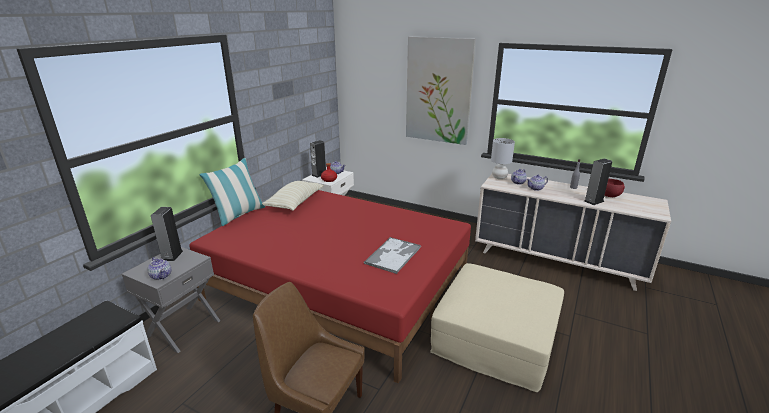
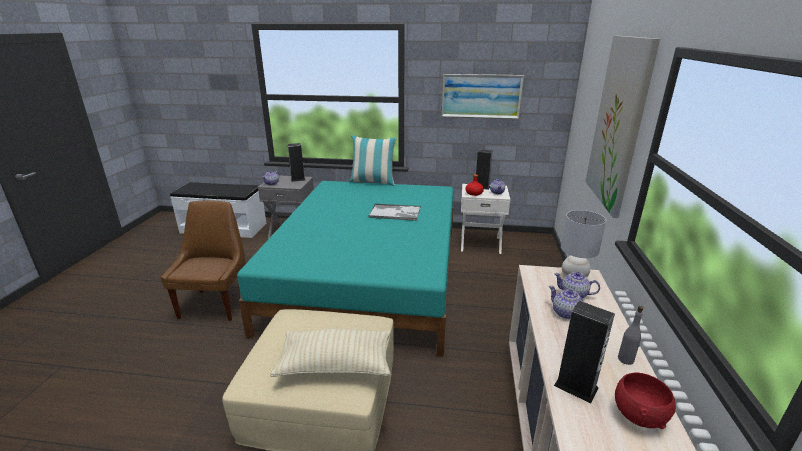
camera: 70 degrees right, 0 degrees up
red bed [189,190,471,383] -> turquoise bed [237,181,454,357]
beige pillow [262,181,324,211] -> beige pillow moved to [270,329,391,377]
tray [364,237,421,274] -> tray moved to [368,204,421,221]
none -> picture [441,74,524,119]

